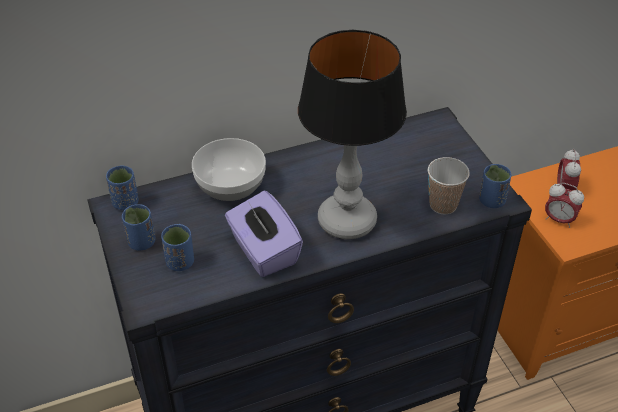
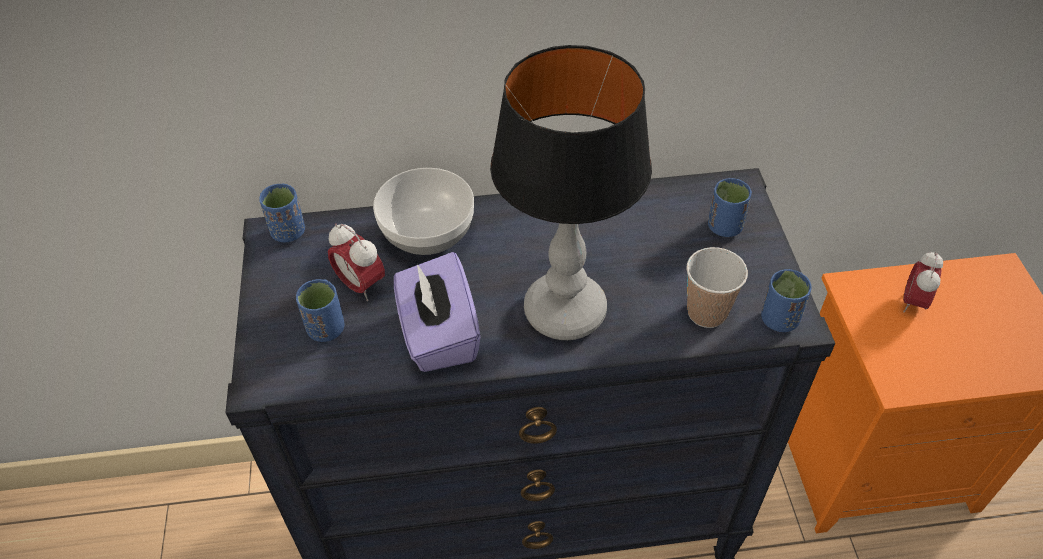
camera: 15 degrees right, 5 degrees up
blue cup [122,204,156,251] -> blue cup moved to [708,178,752,237]
alarm clock [545,183,584,228] -> alarm clock moved to [328,224,385,301]

